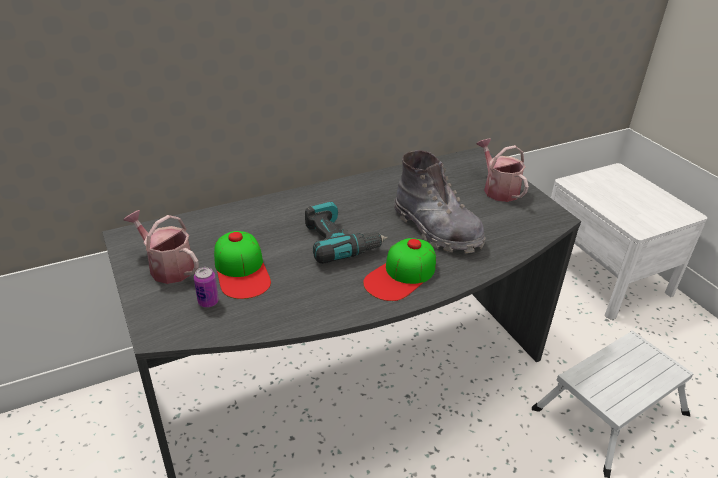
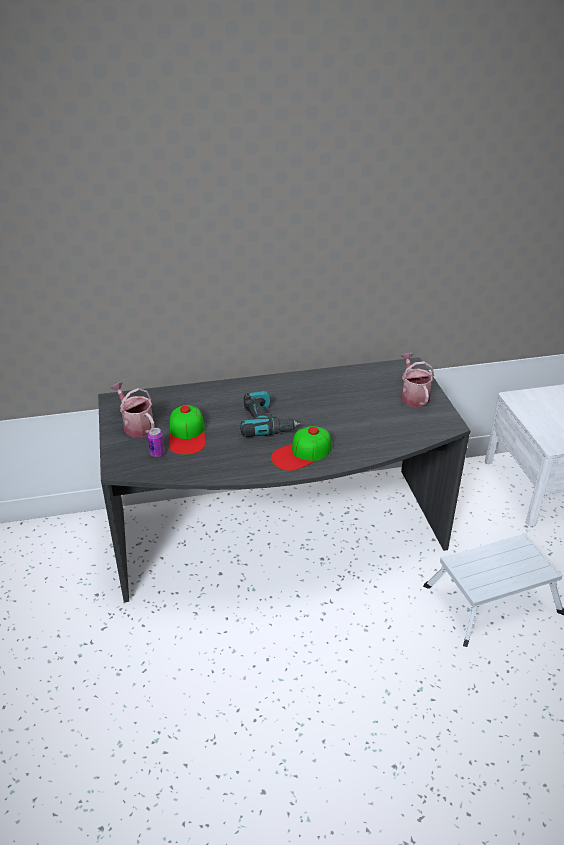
camera: 15 degrees right, 0 degrees up
grey boot [394,150,486,254] -> none

